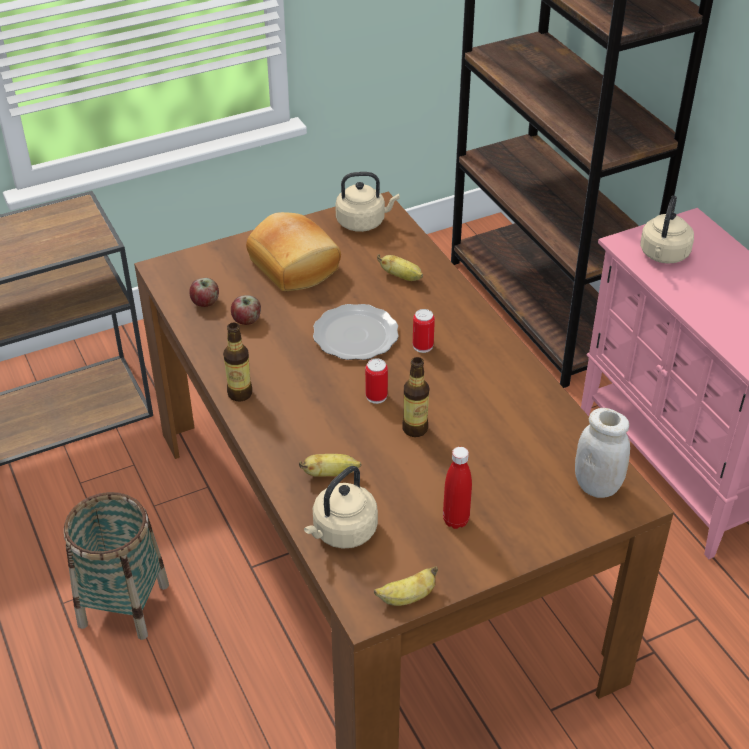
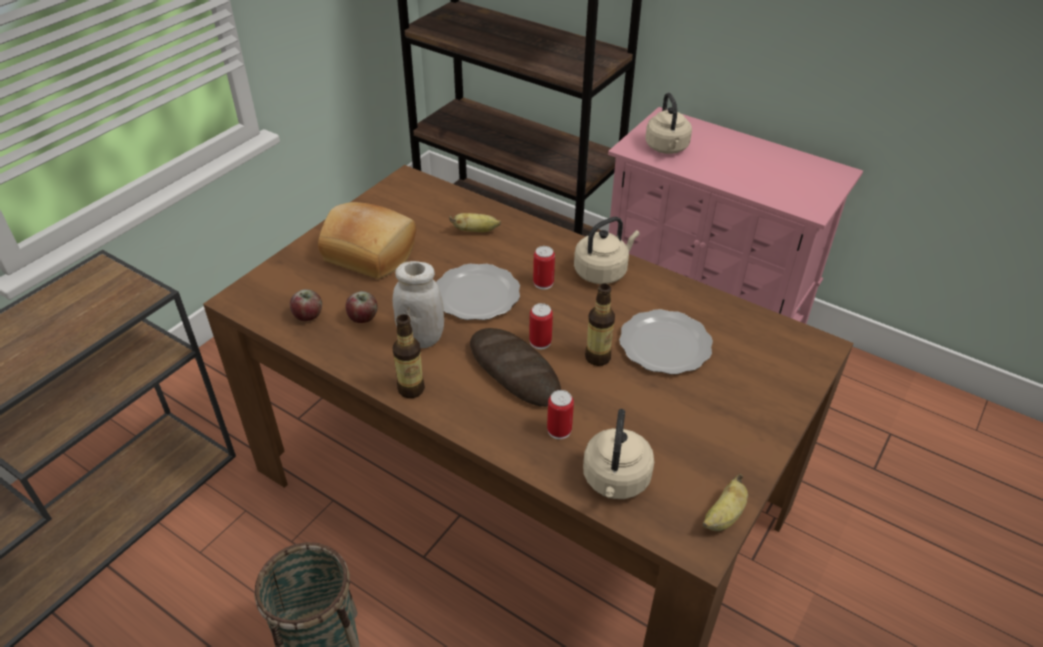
camera: 30 degrees left, 0 degrees up
banana [299,454,361,477] -> can [547,390,574,439]
beige kettle [335,172,400,232] -> beige kettle moved to [574,217,640,284]
red bottle [443,447,472,529] -> none
white jar [575,408,630,498] -> white jar moved to [393,261,444,348]
none -> bread [470,328,561,407]
none -> plate [619,309,713,374]

